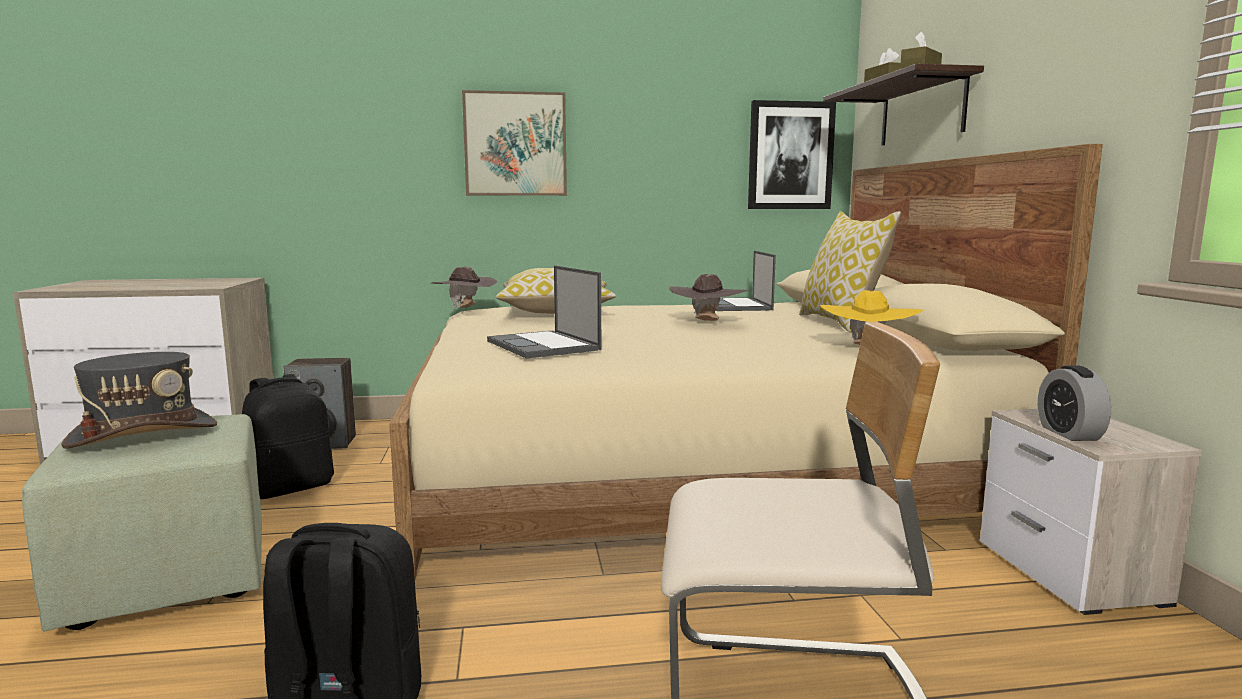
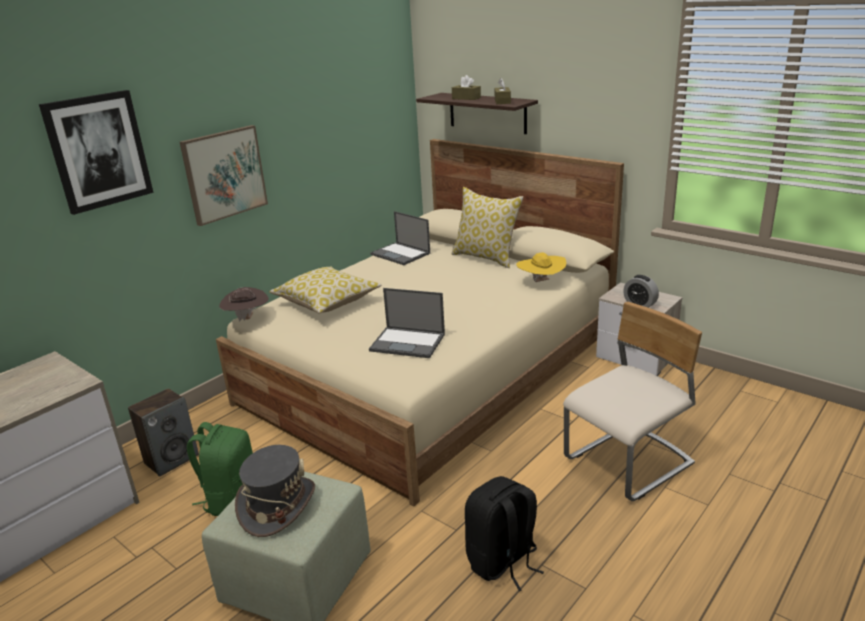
camera: 40 degrees left, 15 degrees up
black backpack [242,374,334,499] -> green backpack [187,422,253,516]
brown hat [669,274,749,321] -> none
picture [748,100,836,209] -> picture moved to [39,90,153,215]

